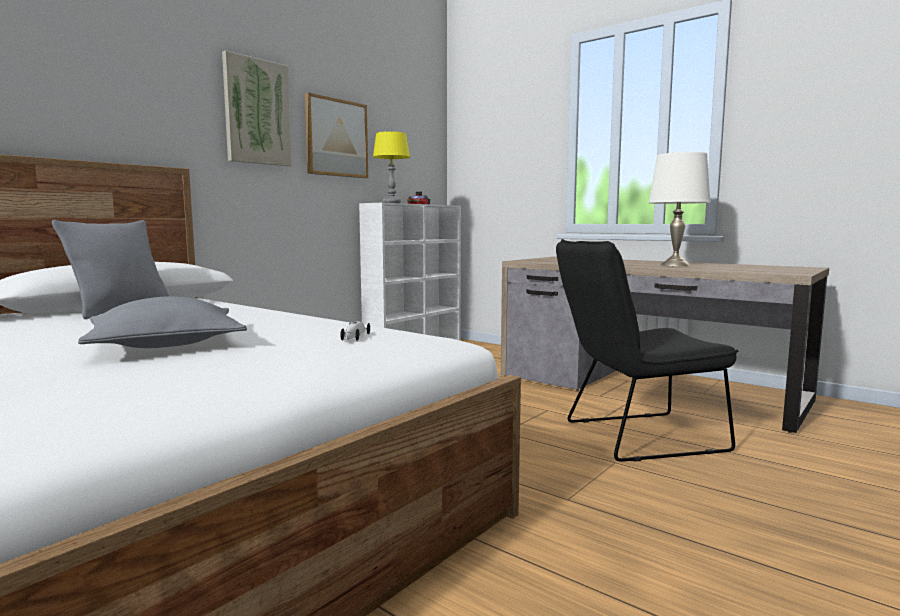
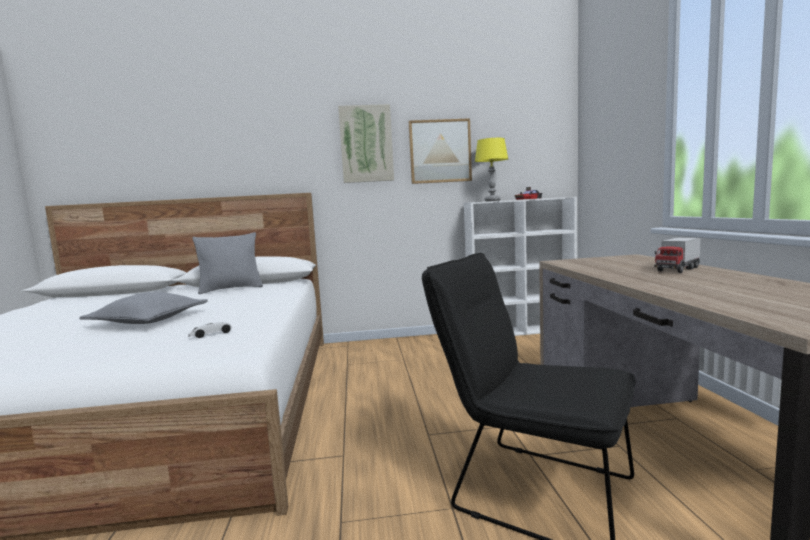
camera: 45 degrees right, 0 degrees up
white table lamp [648,152,711,266] -> none
none -> toy truck [654,237,701,273]

